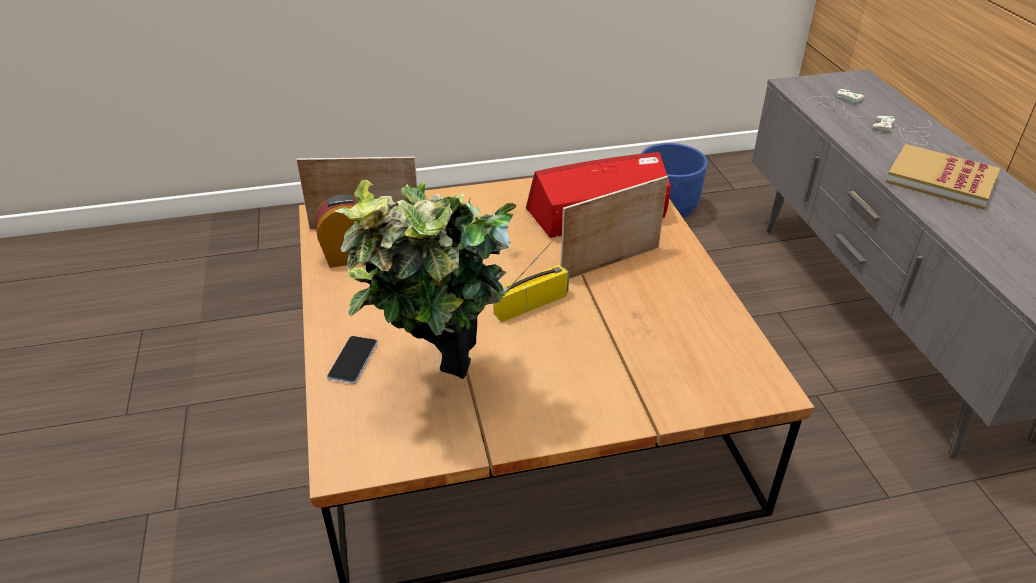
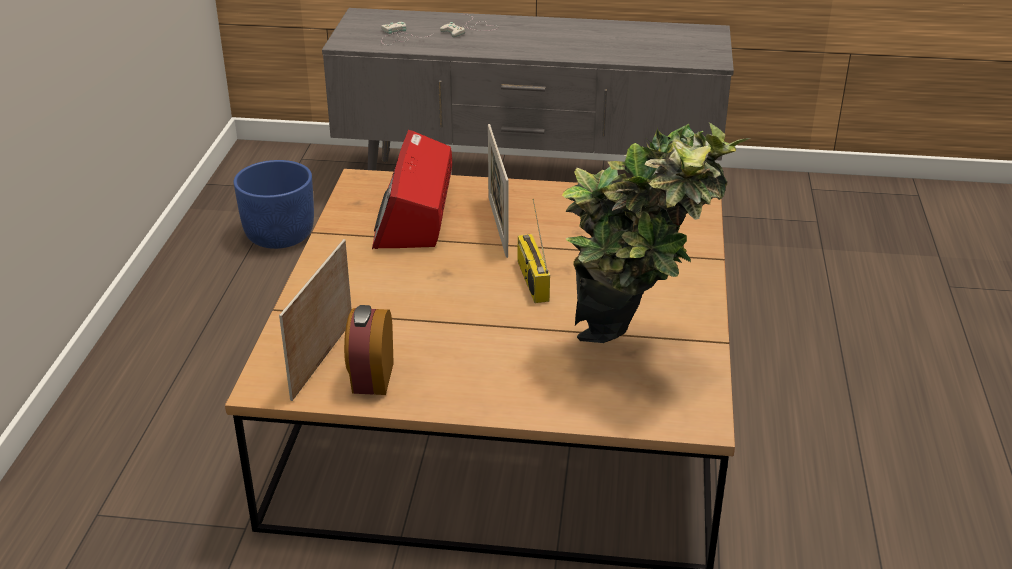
camera: 70 degrees left, 5 degrees down
phone [327,336,378,384] -> none
book [886,144,1000,210] -> none

